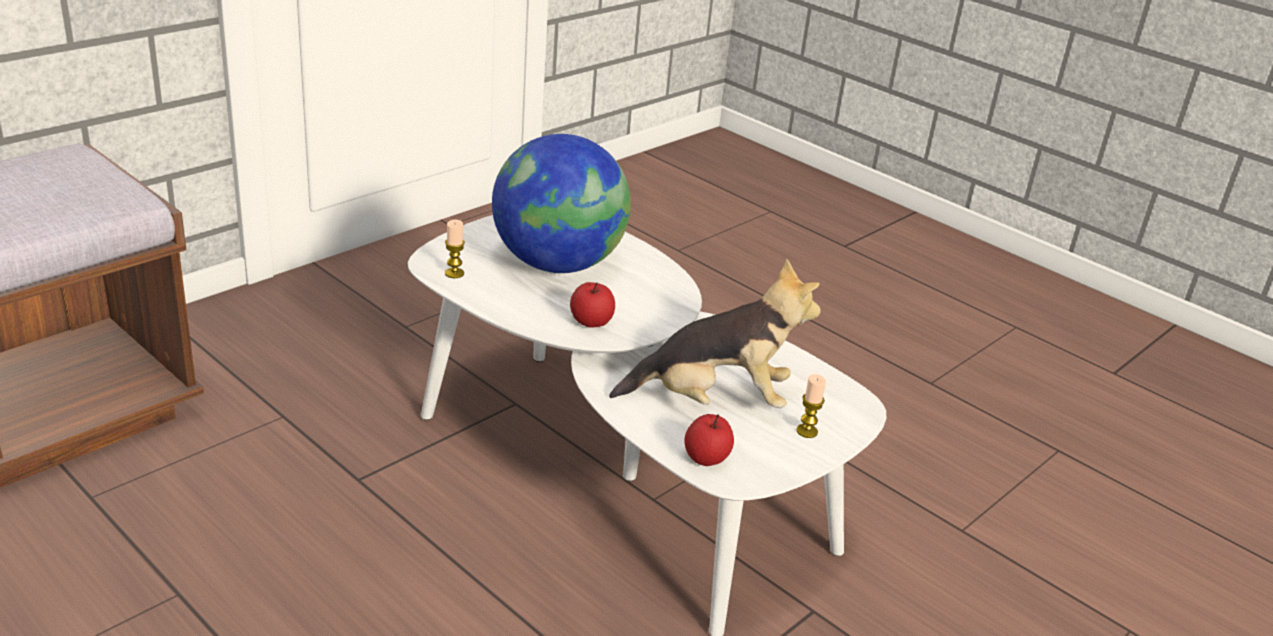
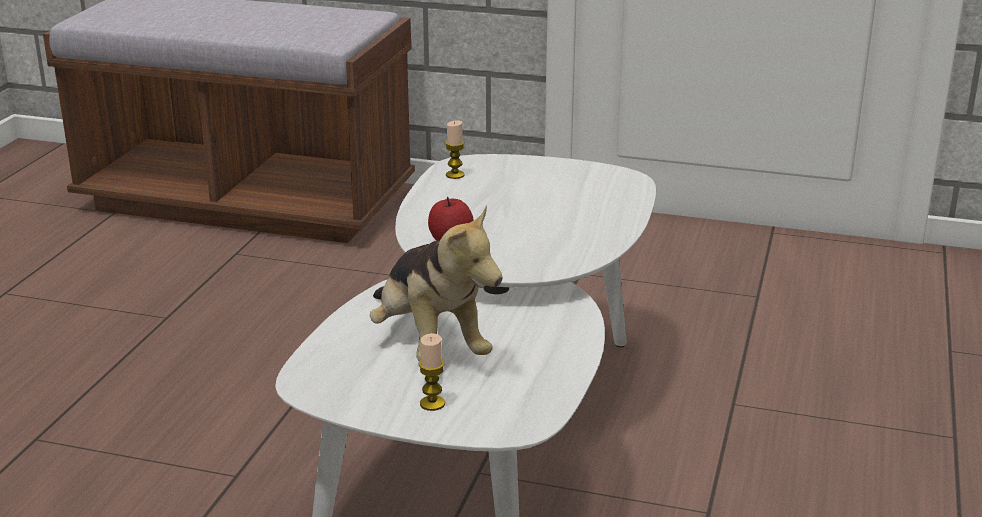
camera: 65 degrees right, 5 degrees down
globe [492,134,631,273] -> none
apple [685,414,734,466] -> none

